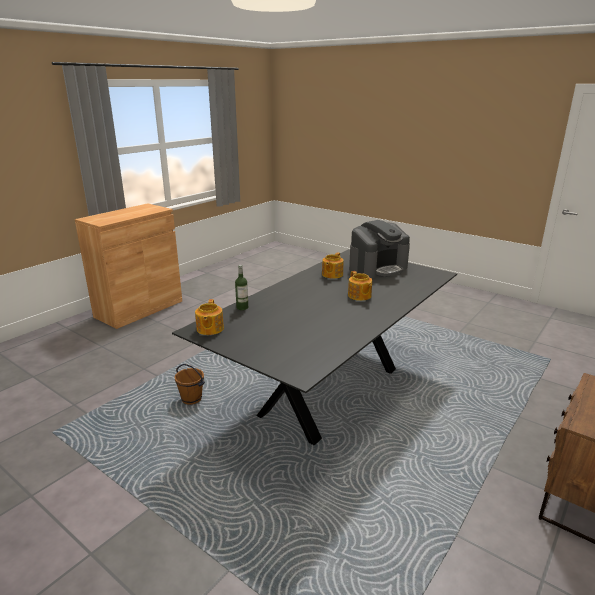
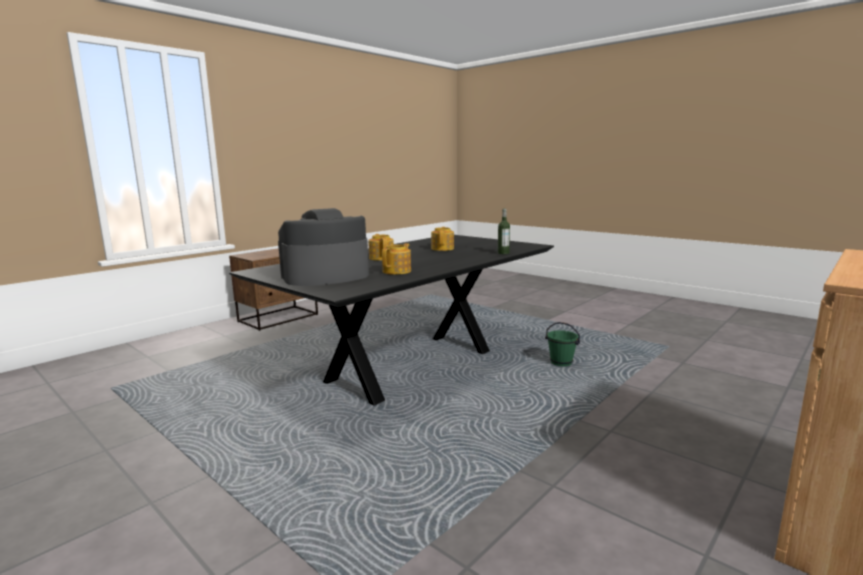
camera: 175 degrees left, 10 degrees down
brown bucket [175,364,205,405] -> green bucket [545,322,580,366]
teapot [195,299,224,335] -> teapot moved to [431,227,454,251]

